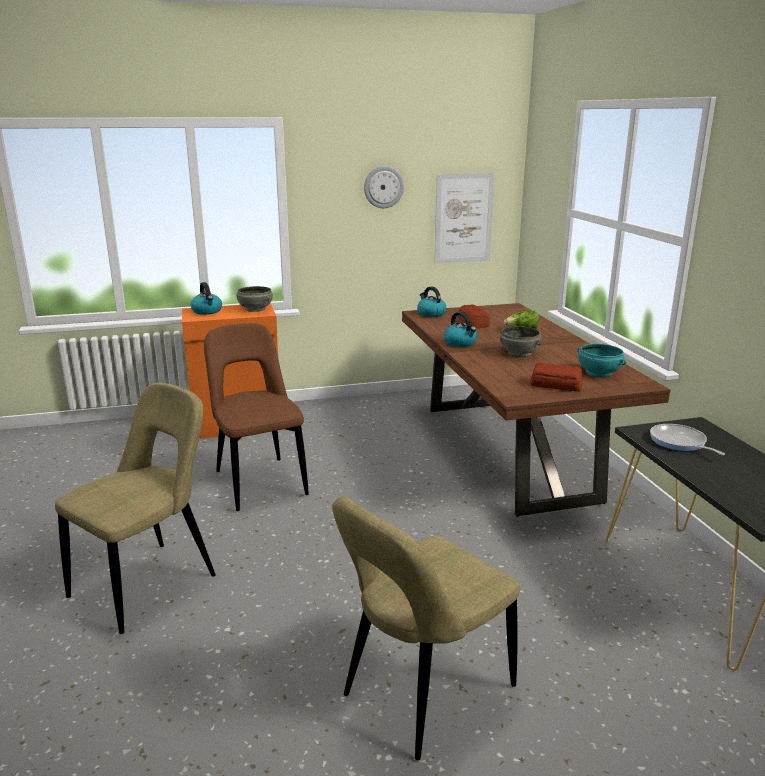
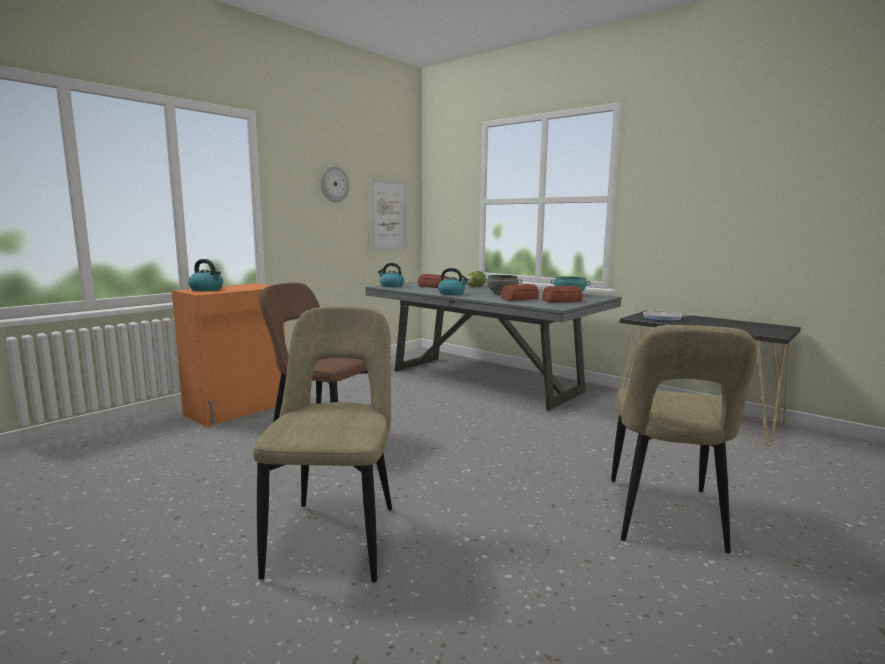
camera: 35 degrees left, 10 degrees down
grey bowl [236,286,273,312] -> none
brown dining table [402,303,670,517] -> grey dining table [365,281,622,411]
none -> bread [501,284,539,301]

